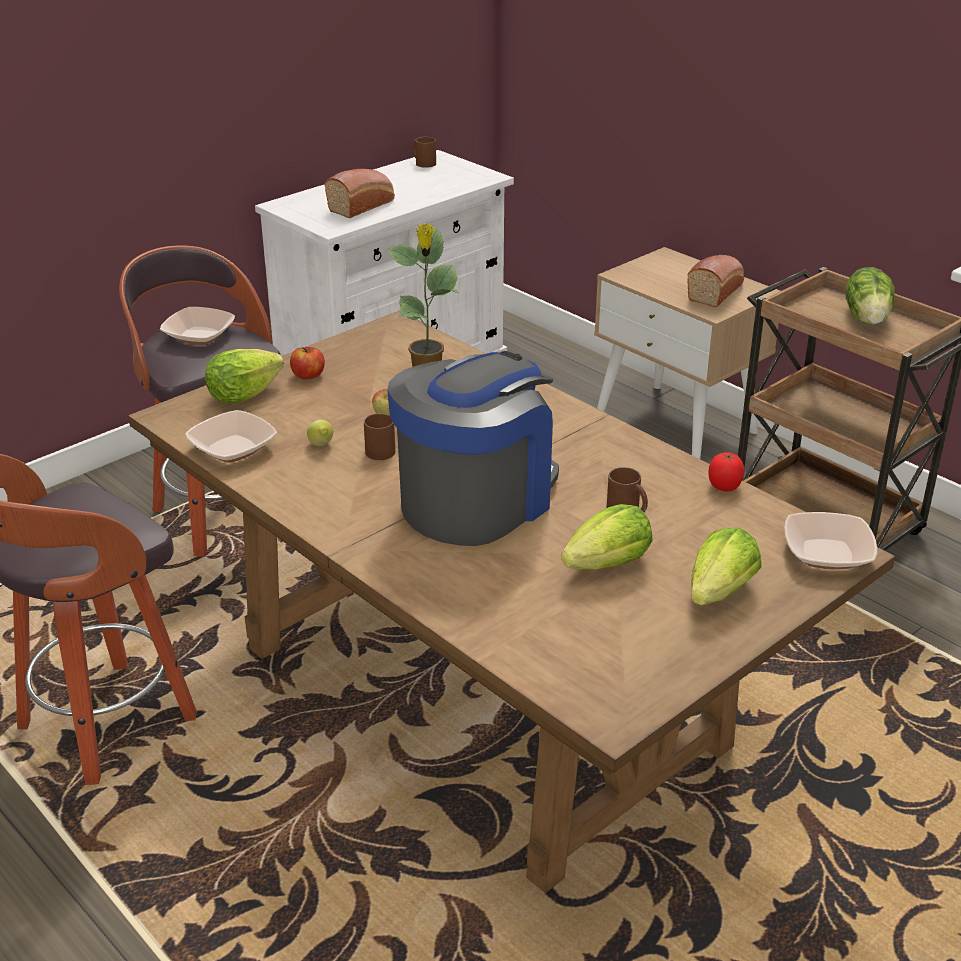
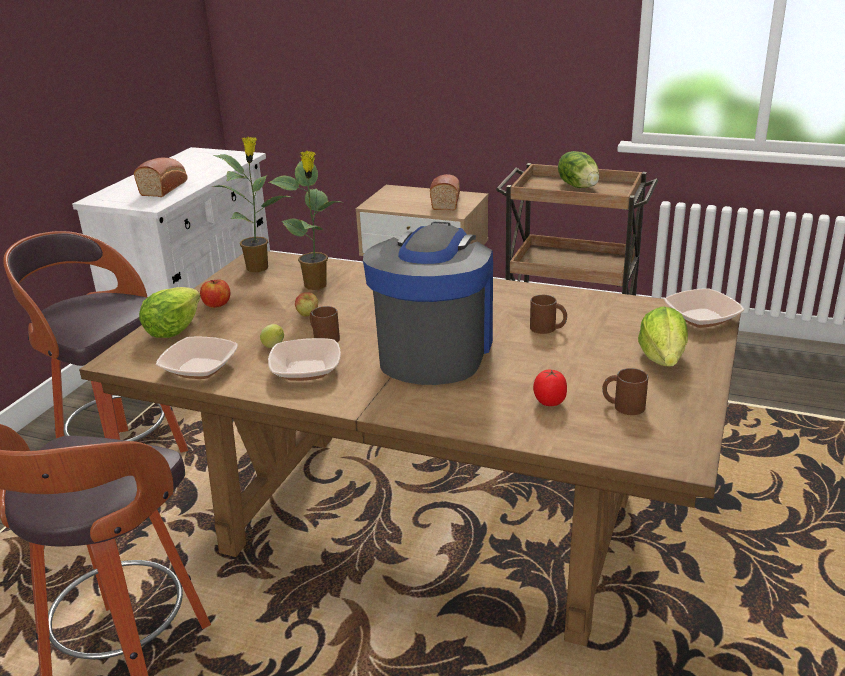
camera: 25 degrees left, 5 degrees down
bowl [160,307,235,345] -> bowl moved to [268,338,341,381]
brown mug [412,137,436,168] -> brown mug moved to [602,368,648,415]
lettuce [561,504,653,569] -> none
tomato [708,452,744,491] -> tomato moved to [533,369,567,406]
none -> potted plant [213,137,290,272]

